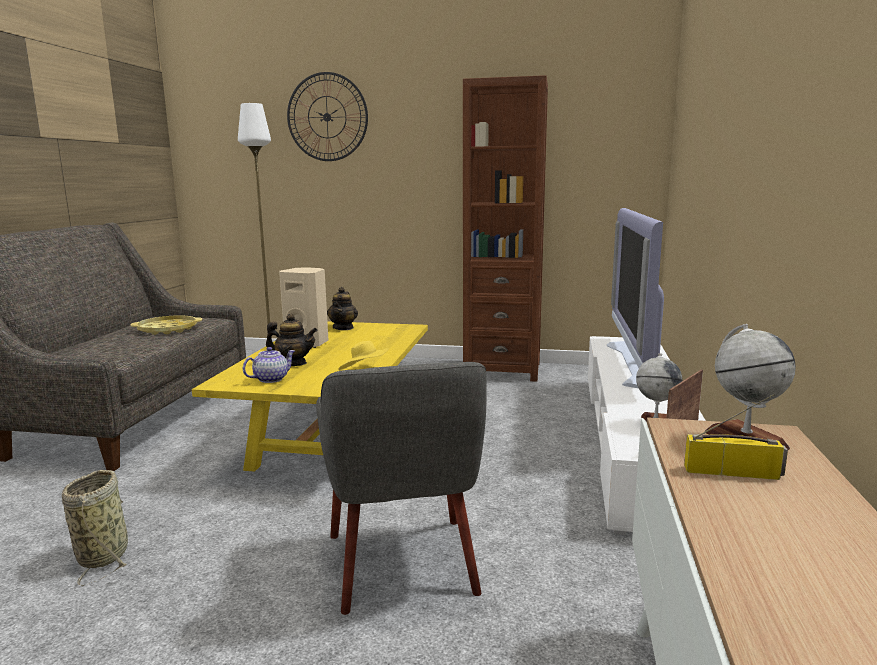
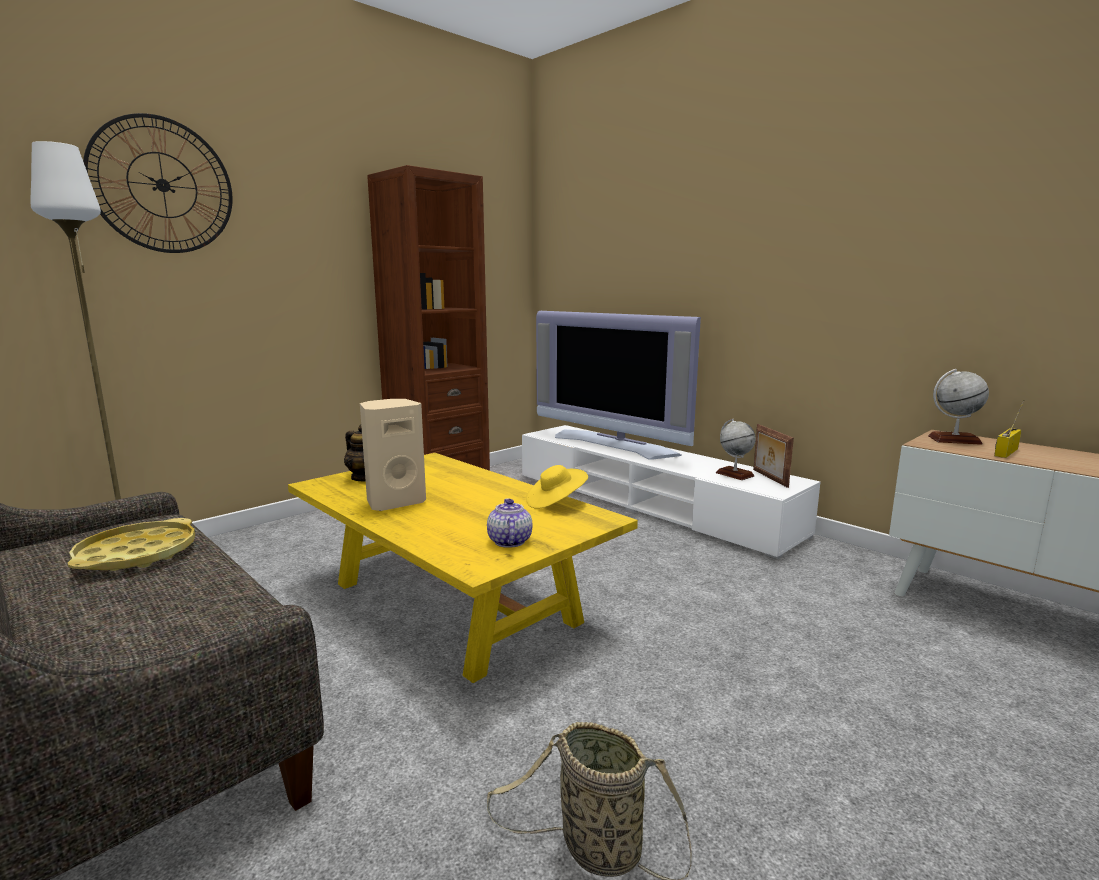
camera: 55 degrees left, 0 degrees up
teapot [266,313,318,366] -> none
grey armchair [316,362,487,615] -> none

